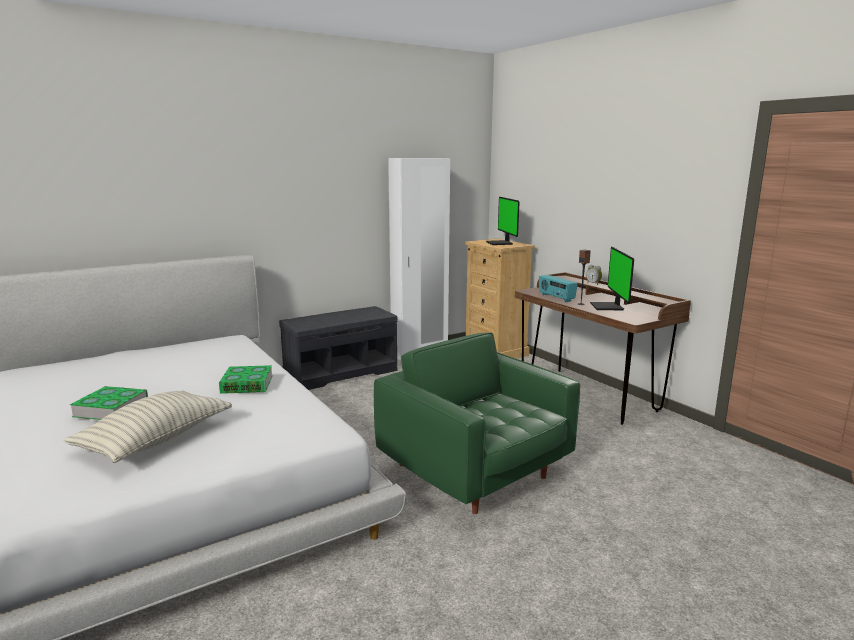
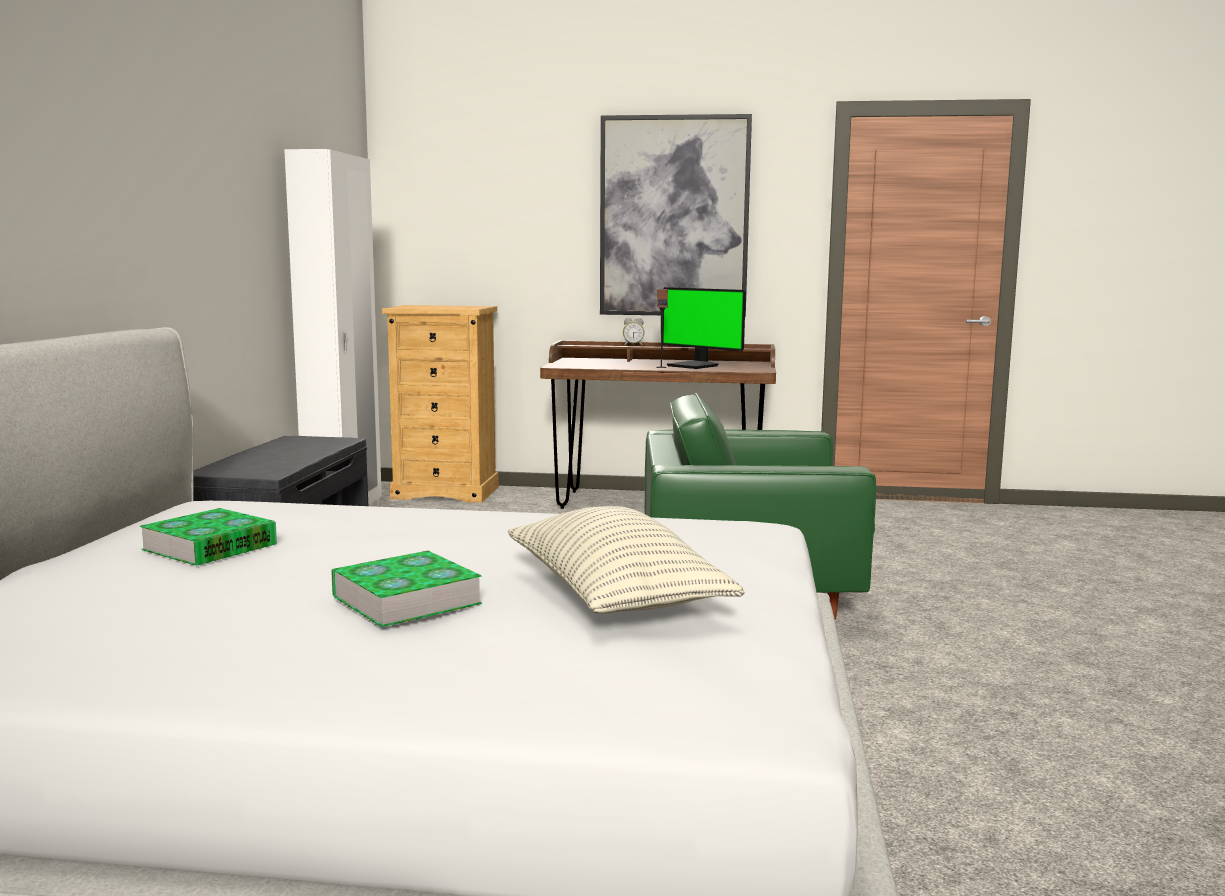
camera: 50 degrees left, 5 degrees down
book [219,365,273,394] -> book moved to [140,508,277,566]
monitor [486,197,520,245] -> none
radio [539,275,578,302] -> none
none -> picture [600,114,752,317]

